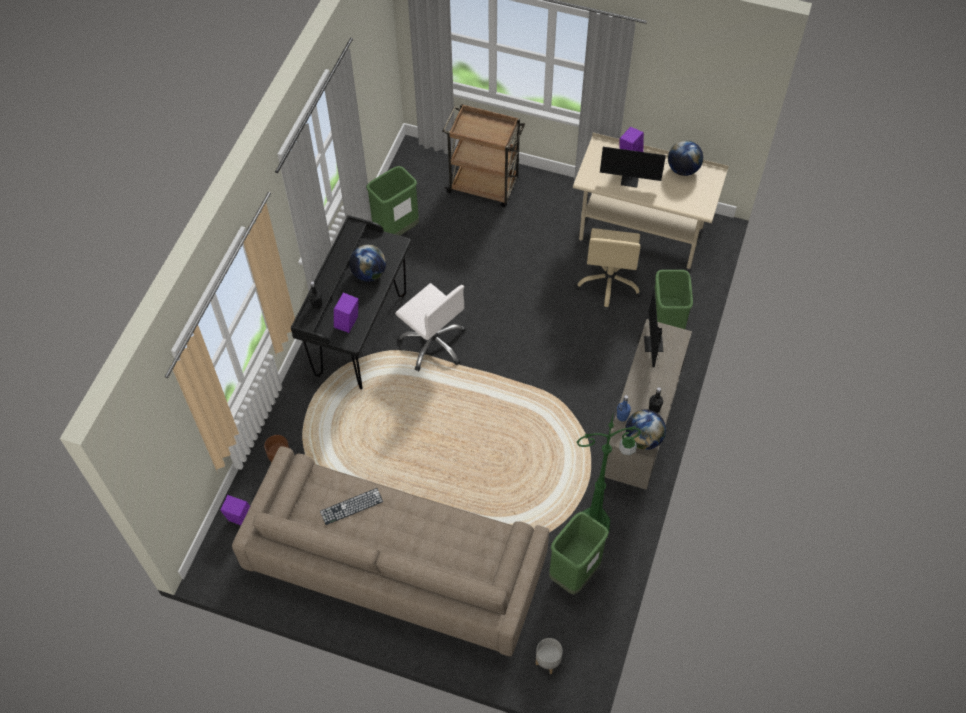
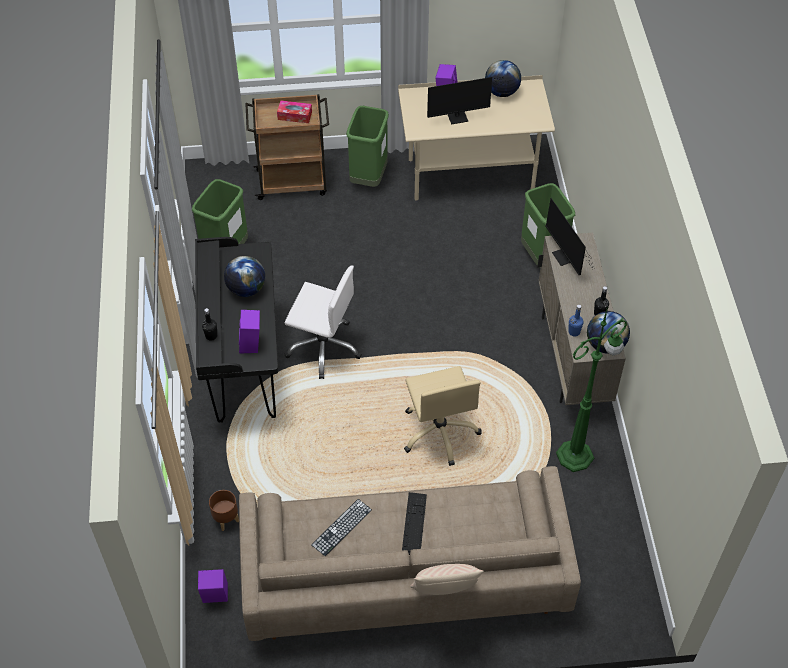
camera: 25 degrees left, 5 degrees down
grey planter [536,638,563,674] -> none
green trash can [549,512,609,594] -> green trash can moved to [346,106,389,187]
beige office chair [574,228,642,311] -> beige office chair moved to [404,366,482,466]
none -> tissue box [277,101,312,123]
none -> keyboard [402,492,427,555]
none -> beige pillow [410,564,484,595]

